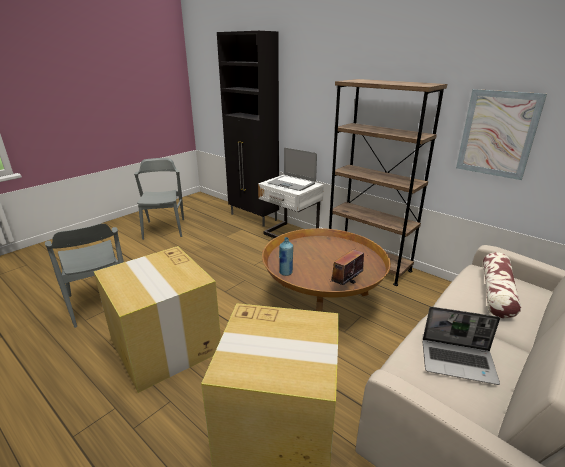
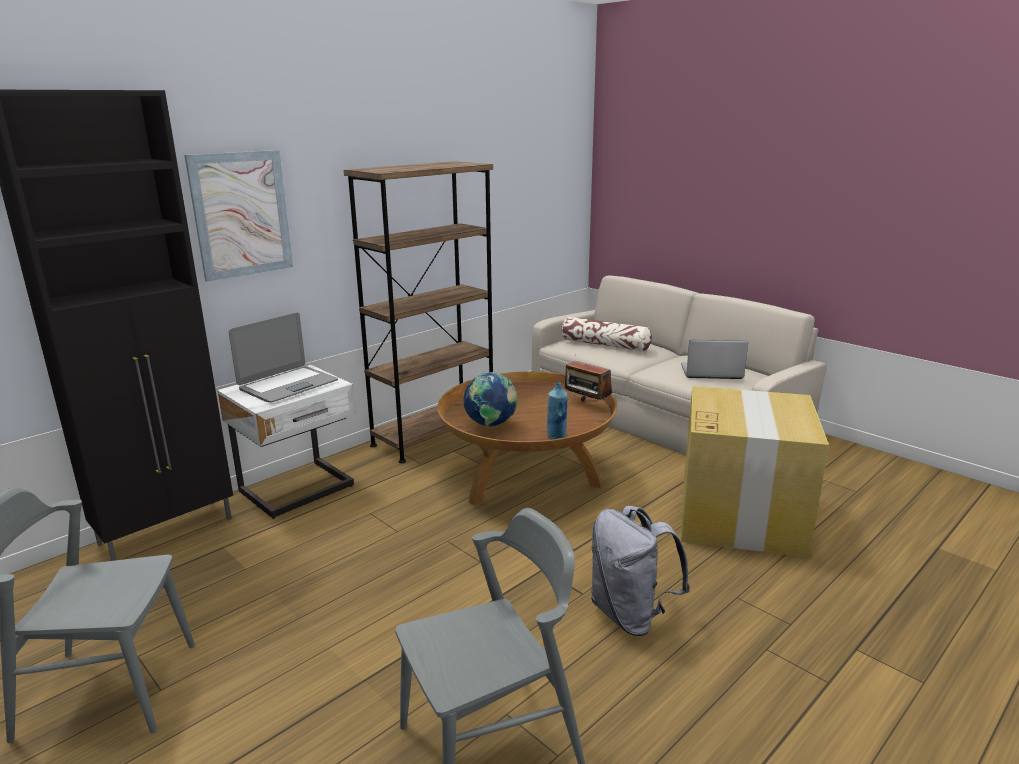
camera: 85 degrees left, 5 degrees down
cardboard box [94,246,221,393] -> grey backpack [591,505,690,636]
laptop [422,307,500,385] -> laptop turned 105 degrees counterclockwise [681,340,748,379]
picture [456,89,547,180] -> picture moved to [185,150,293,282]
none -> globe [464,372,518,428]

